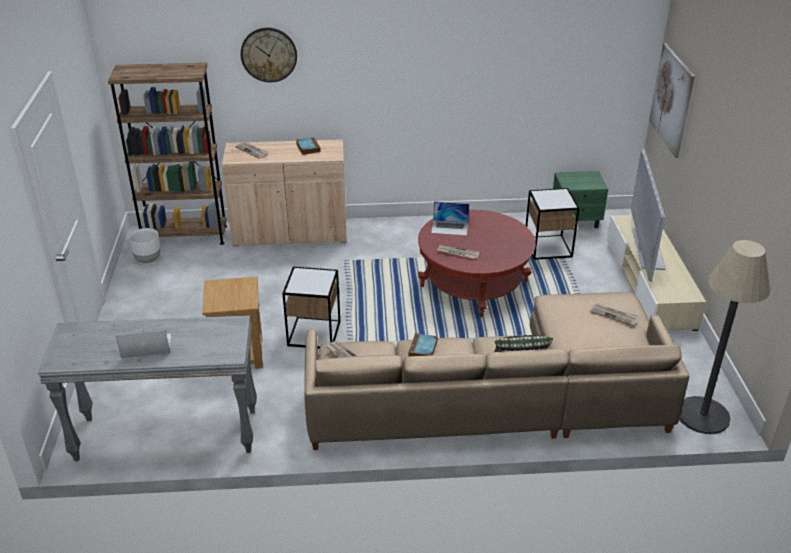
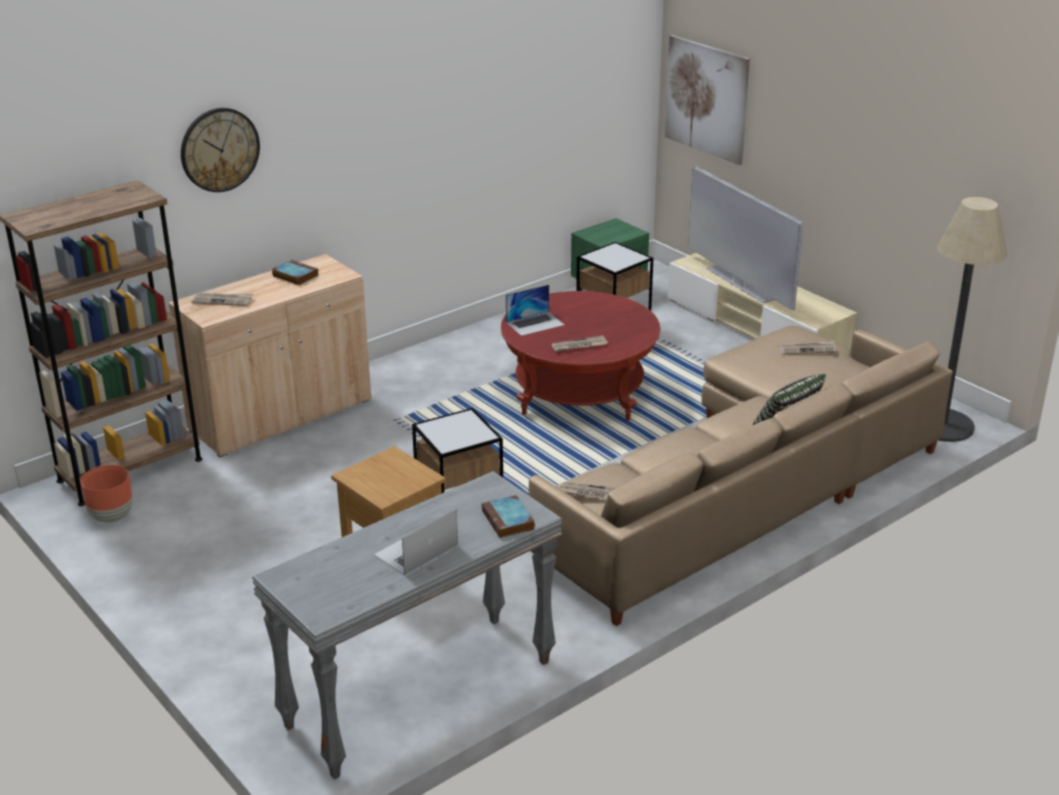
camera: 35 degrees left, 5 degrees down
white planter [129,228,161,263] -> brown planter [80,465,133,523]
book [408,333,438,356] -> book moved to [482,495,535,538]

